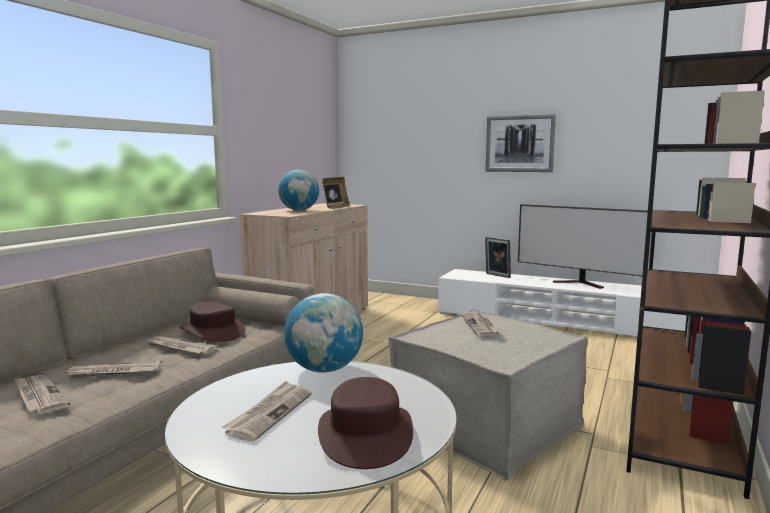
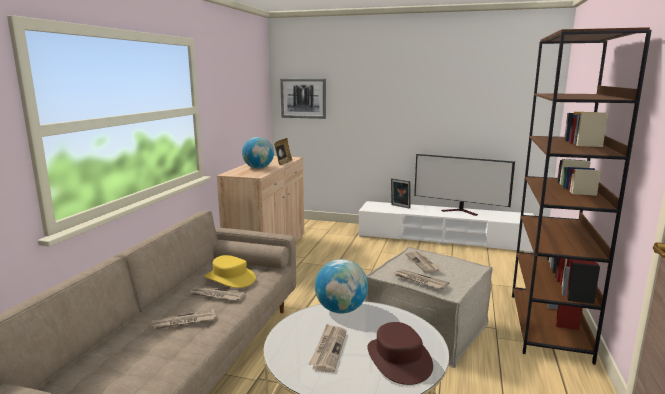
camera: 10 degrees left, 5 degrees up
newspaper [14,375,70,414] -> newspaper moved to [395,269,449,289]
brown hat [180,301,245,342] -> yellow hat [204,255,256,288]
picture [485,114,556,172] -> picture moved to [280,79,326,119]

